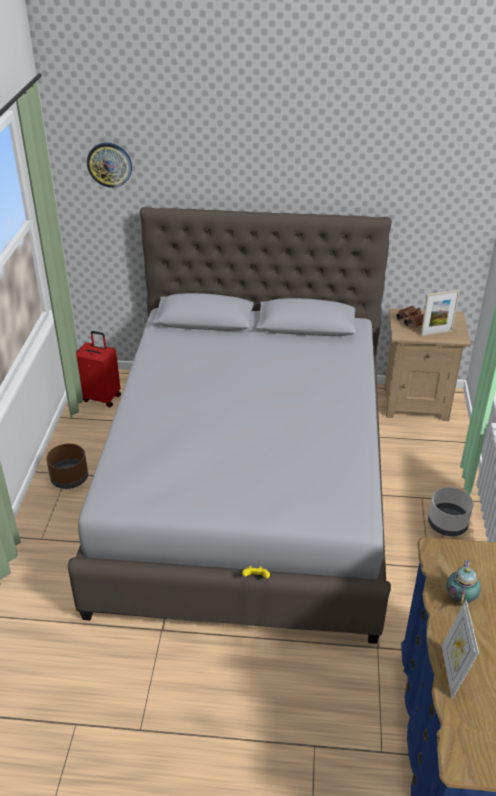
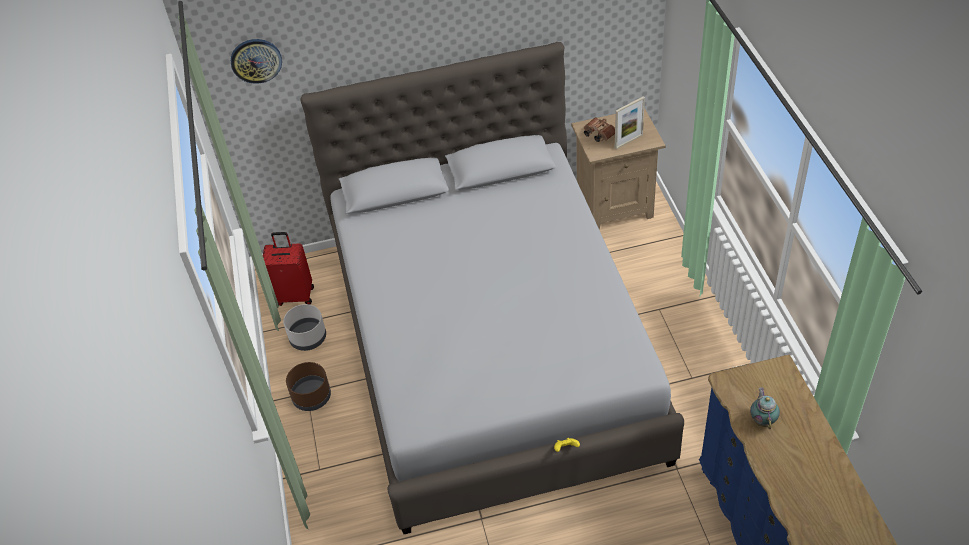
camera: 15 degrees left, 10 degrees up
grey planter [428,487,473,536] -> grey planter moved to [283,304,326,351]
picture frame [442,599,479,699] -> none

